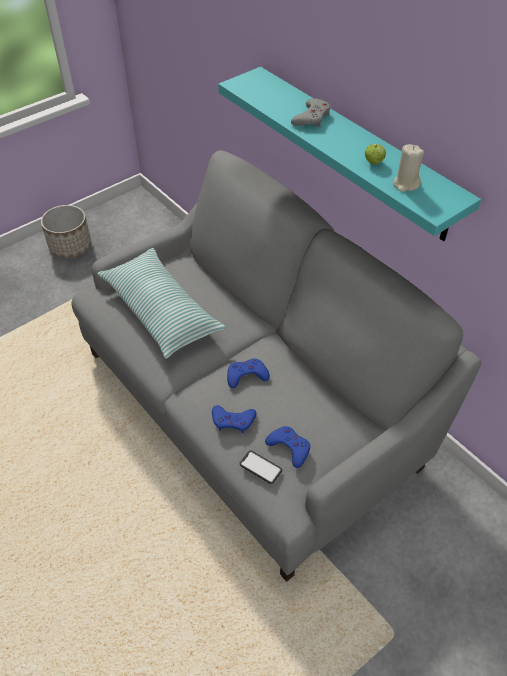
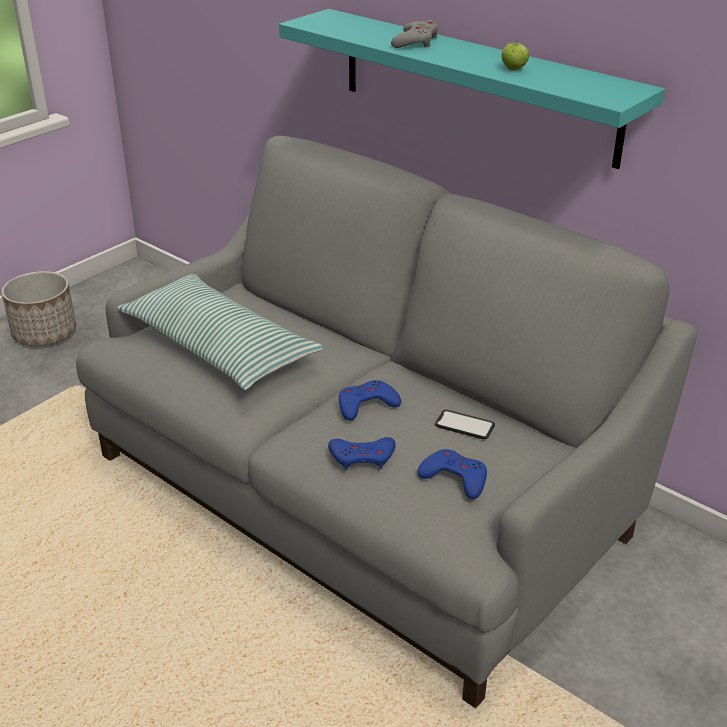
camera: 10 degrees left, 15 degrees down
phone [239,451,282,484] -> phone moved to [435,410,495,439]
beige candle [393,144,424,192] -> none

